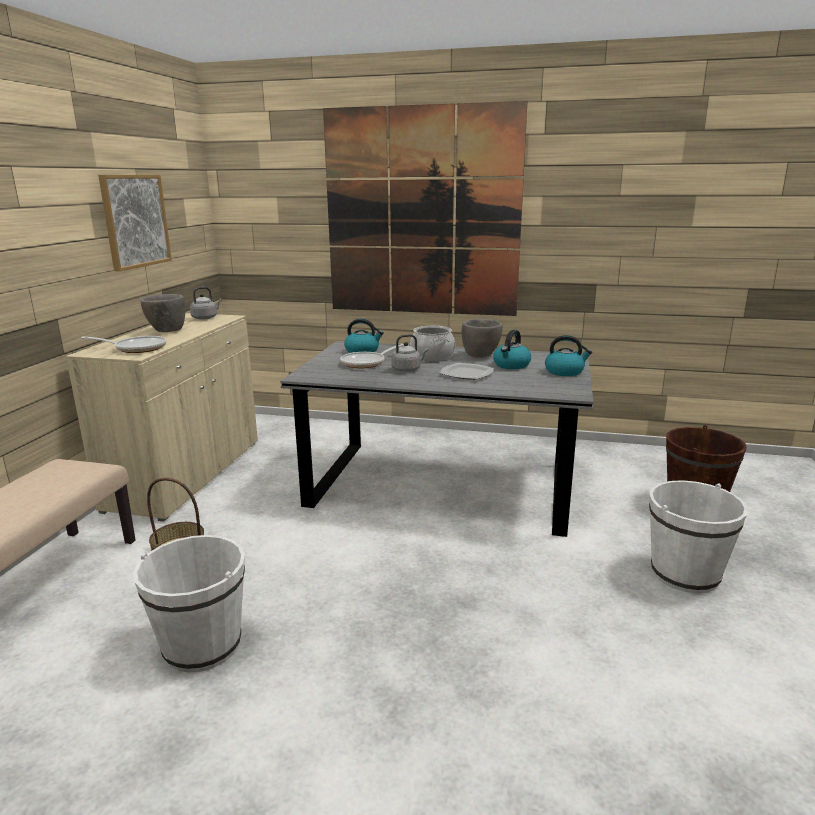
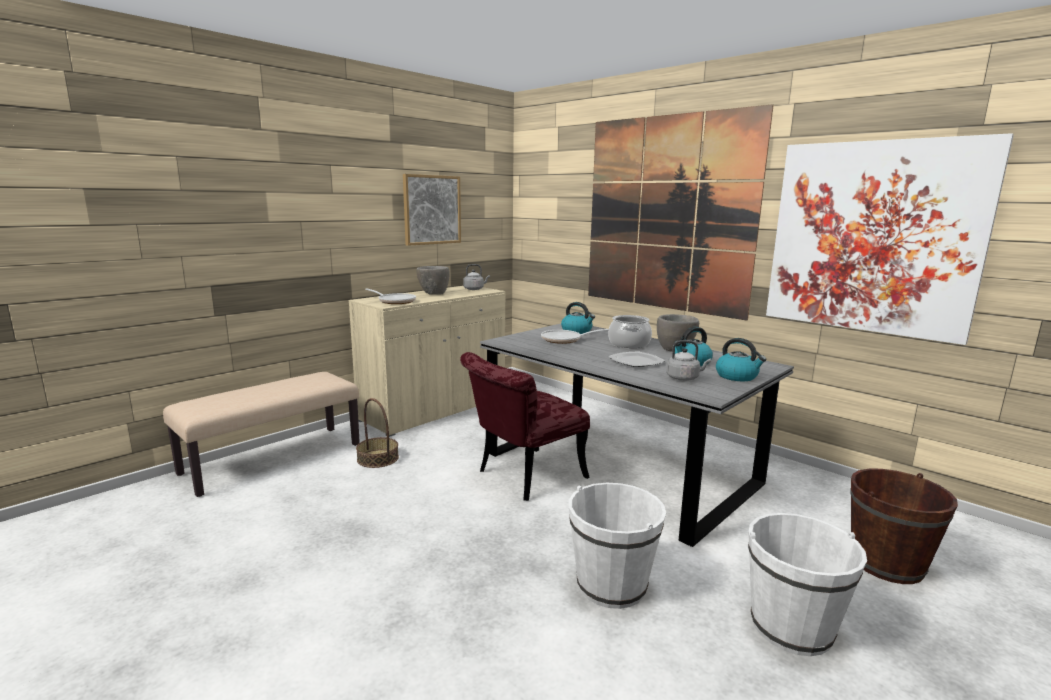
camera: 30 degrees right, 5 degrees down
white bucket [133,535,245,673] -> white bucket moved to [569,483,666,609]
grey kettle [391,334,428,372] -> grey kettle moved to [666,340,711,381]
none -> red chair [460,352,590,501]
none -> picture [766,133,1014,345]

